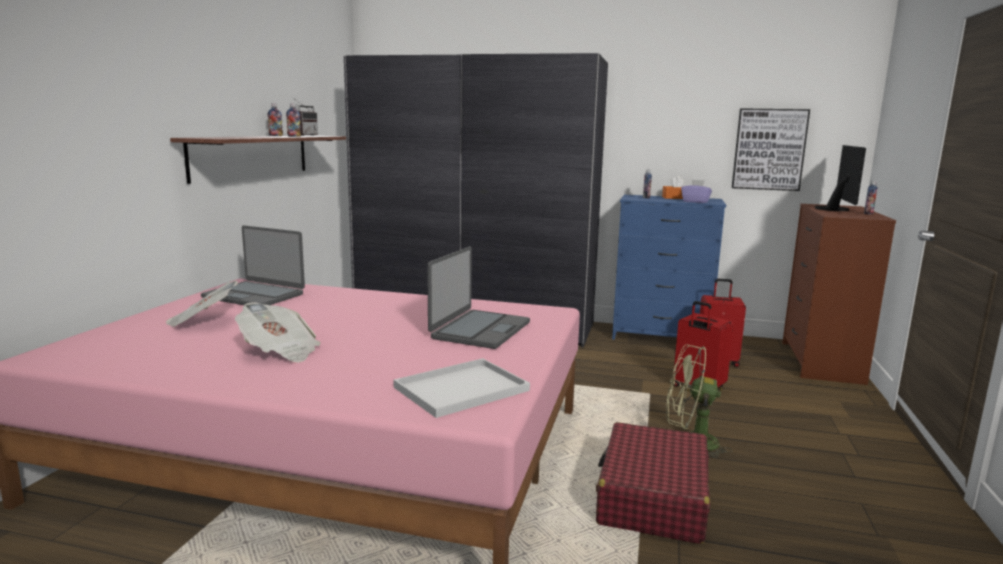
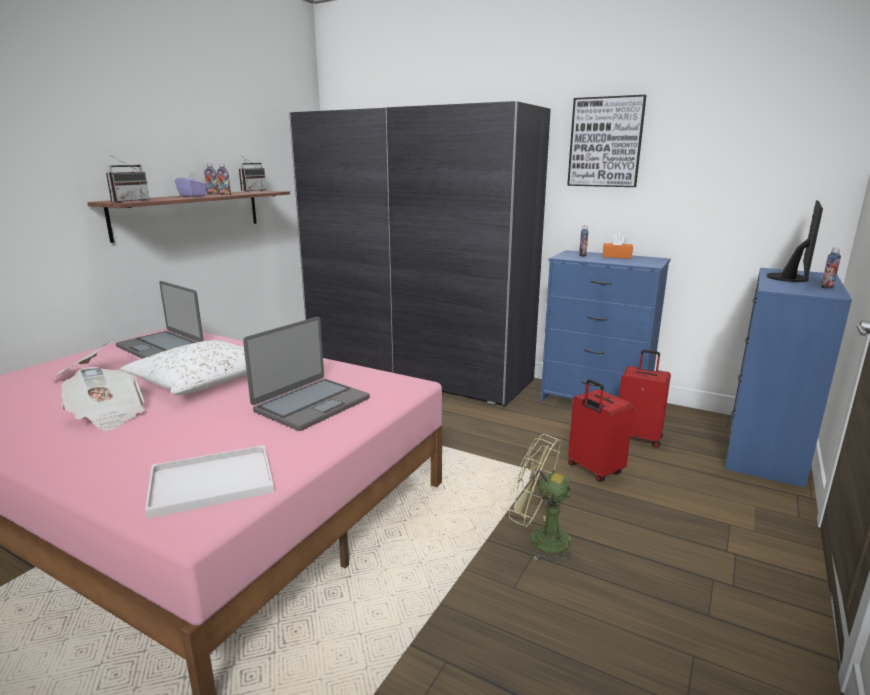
camera: 15 degrees right, 5 degrees up
red suitcase [596,422,710,544] -> none
purple tissue box [681,180,712,203] -> purple tissue box moved to [175,172,207,197]
picture [732,108,810,191] -> picture moved to [567,95,646,187]
brown dresser [782,204,896,385] -> blue dresser [725,268,852,488]
none -> radio [106,155,150,203]
none -> white pillow [120,340,247,395]

